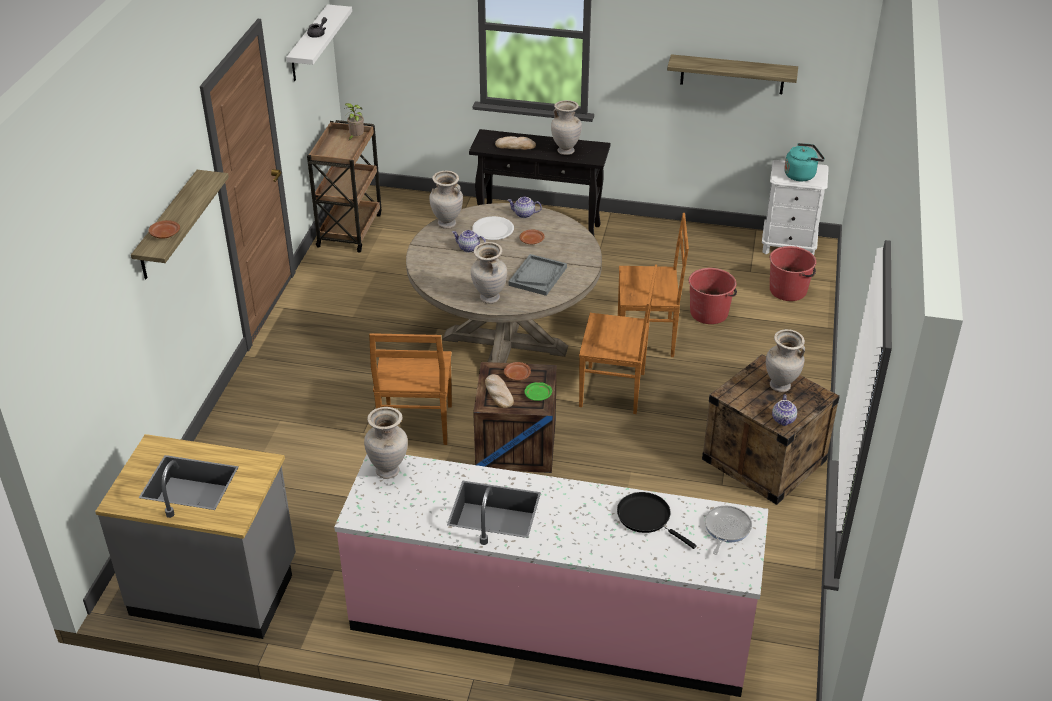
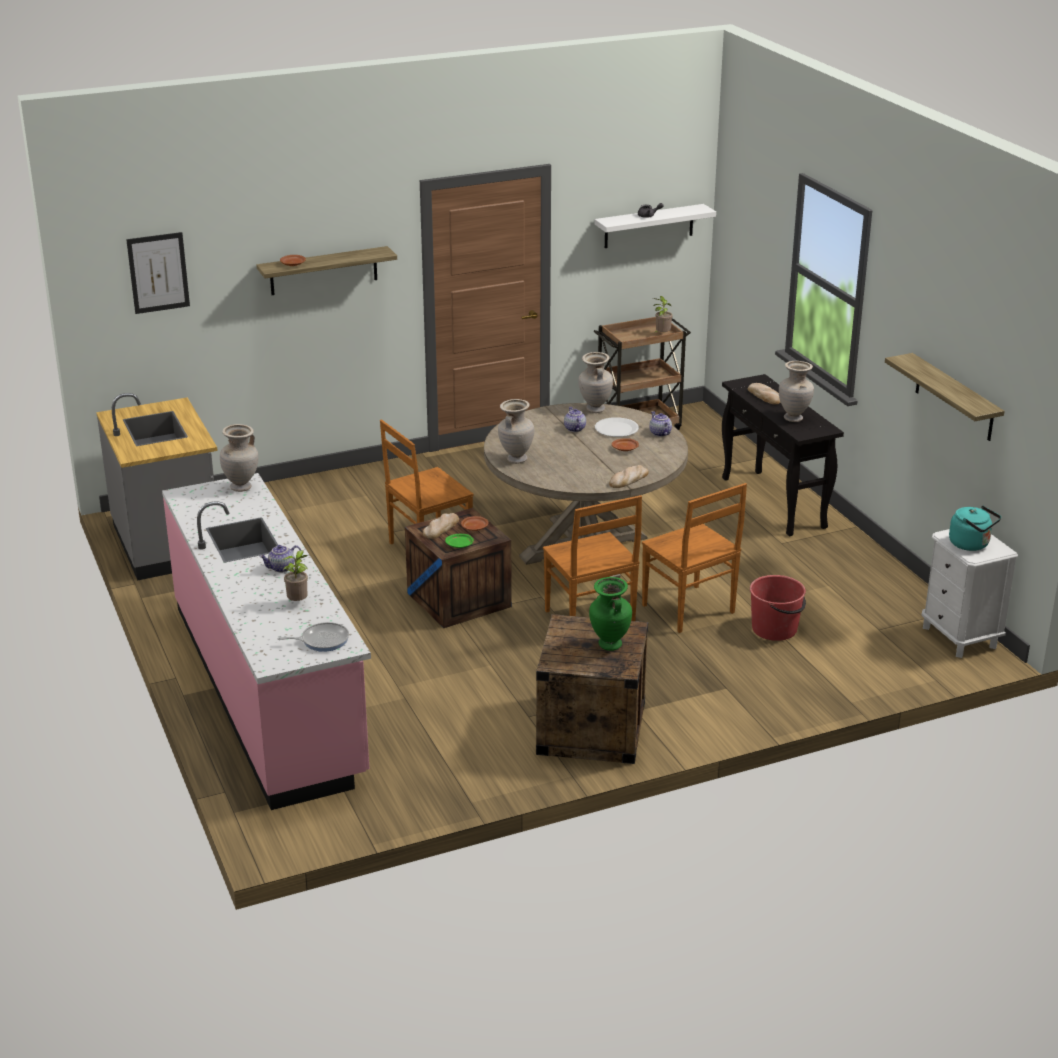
camera: 55 degrees right, 10 degrees down
grey tray [508,254,567,296] -> none
black frying pan [617,492,697,549] -> potted plant [282,550,308,601]
beige vase [766,329,805,392] -> green vase [589,577,632,651]
red bucket [770,246,816,301] -> none
teapot [772,394,797,426] -> teapot moved to [259,545,301,572]
none -> picture [126,232,190,314]
none -> bread [609,465,649,488]

